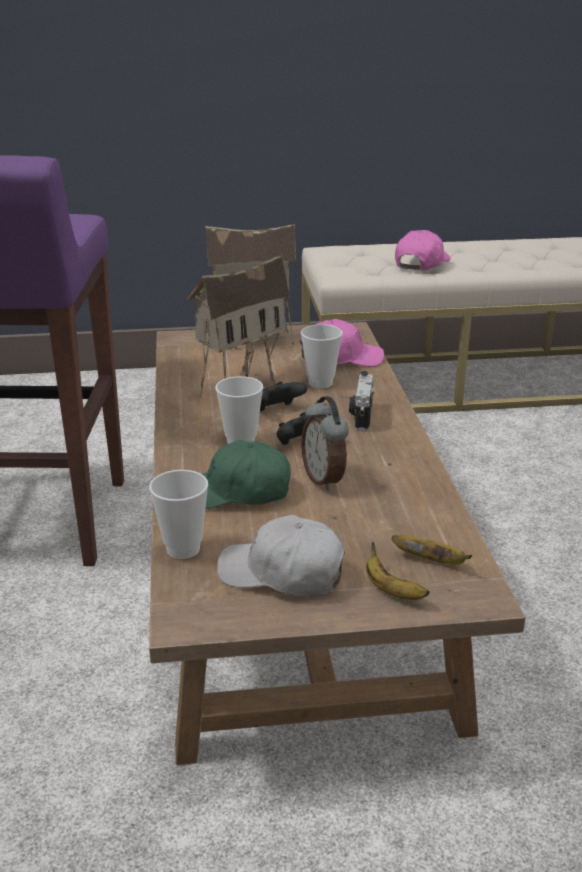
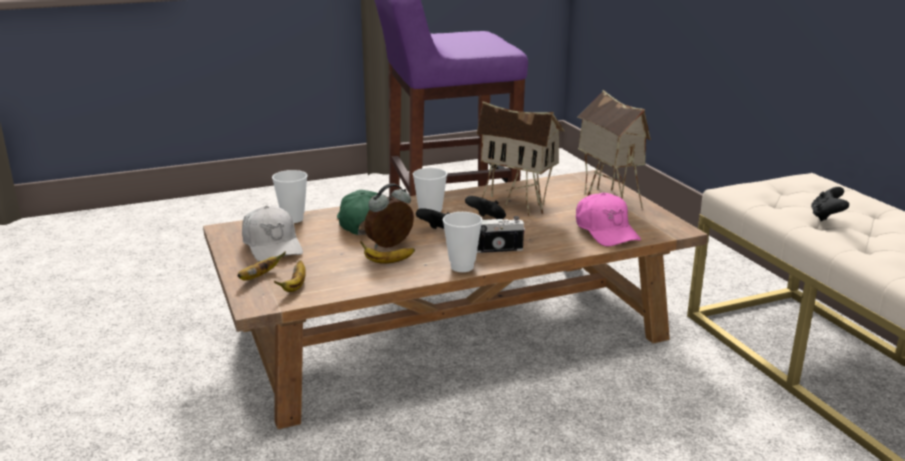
camera: 75 degrees right, 5 degrees down
white cap [217,515,345,596] -> white cap turned 150 degrees clockwise [242,206,303,262]
cup [301,324,343,388] -> cup moved to [443,212,483,272]
pink cap [395,230,451,270] -> black game controller [811,187,849,221]
none -> banana [360,241,415,264]

